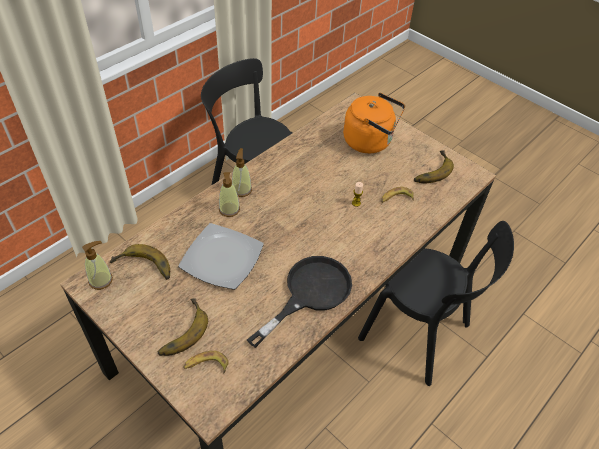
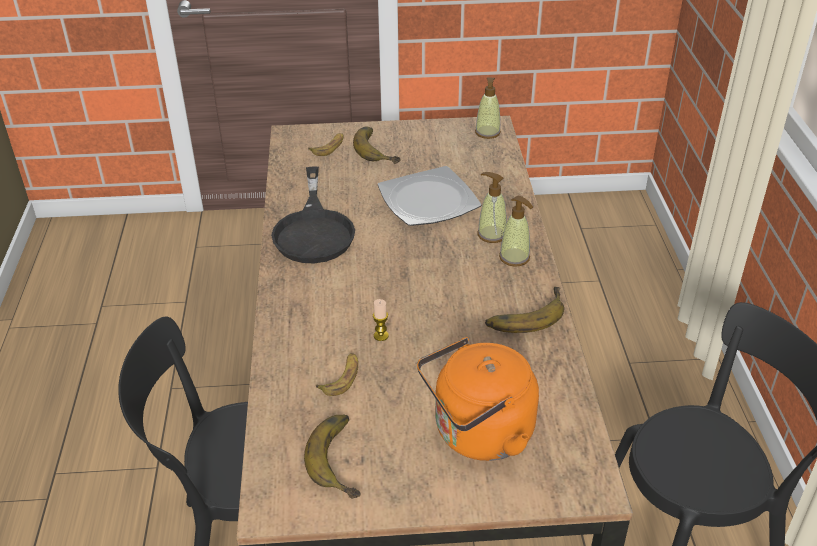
camera: 135 degrees right, 10 degrees down
banana [110,244,170,280] -> banana moved to [485,287,564,333]

